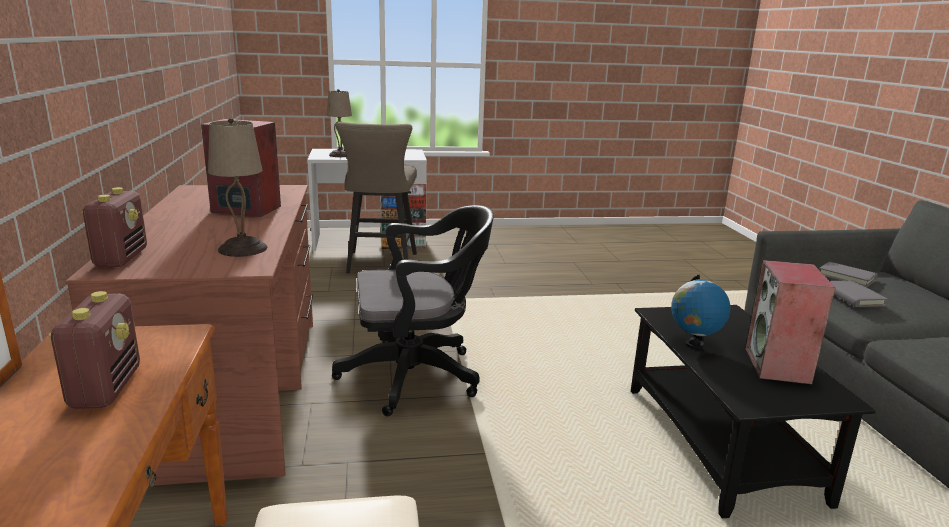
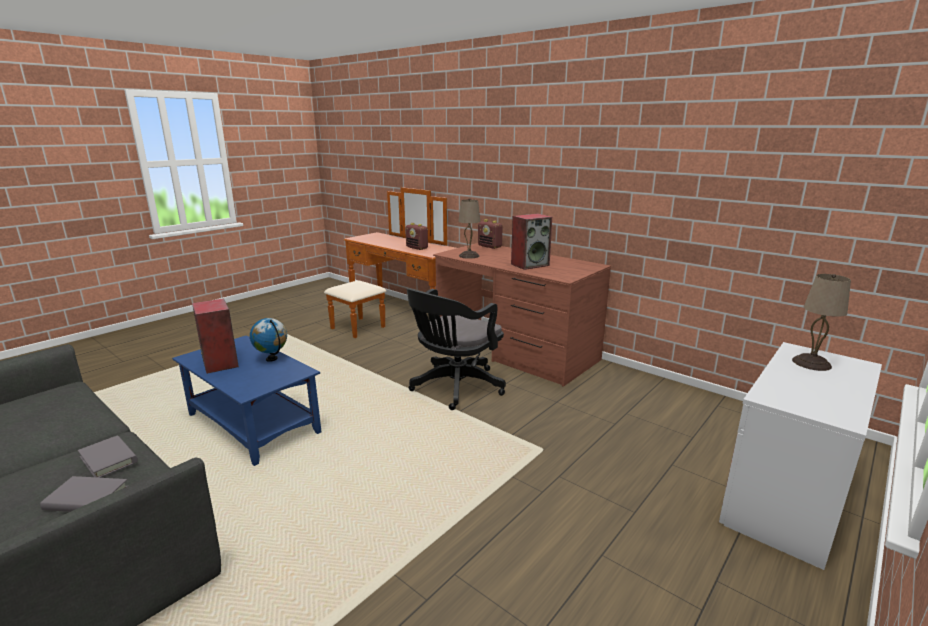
camera: 140 degrees right, 0 degrees up
beige stool [336,122,417,273] -> none
black coffee table [631,305,876,518] -> blue coffee table [172,335,321,466]

